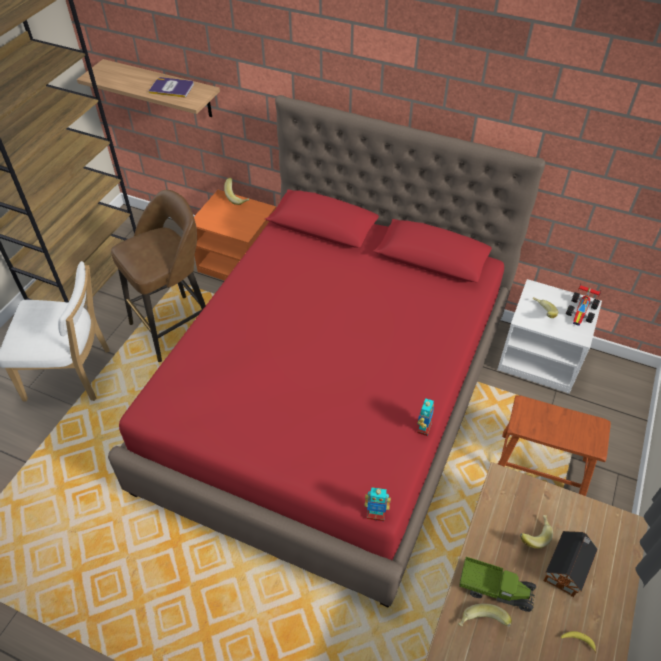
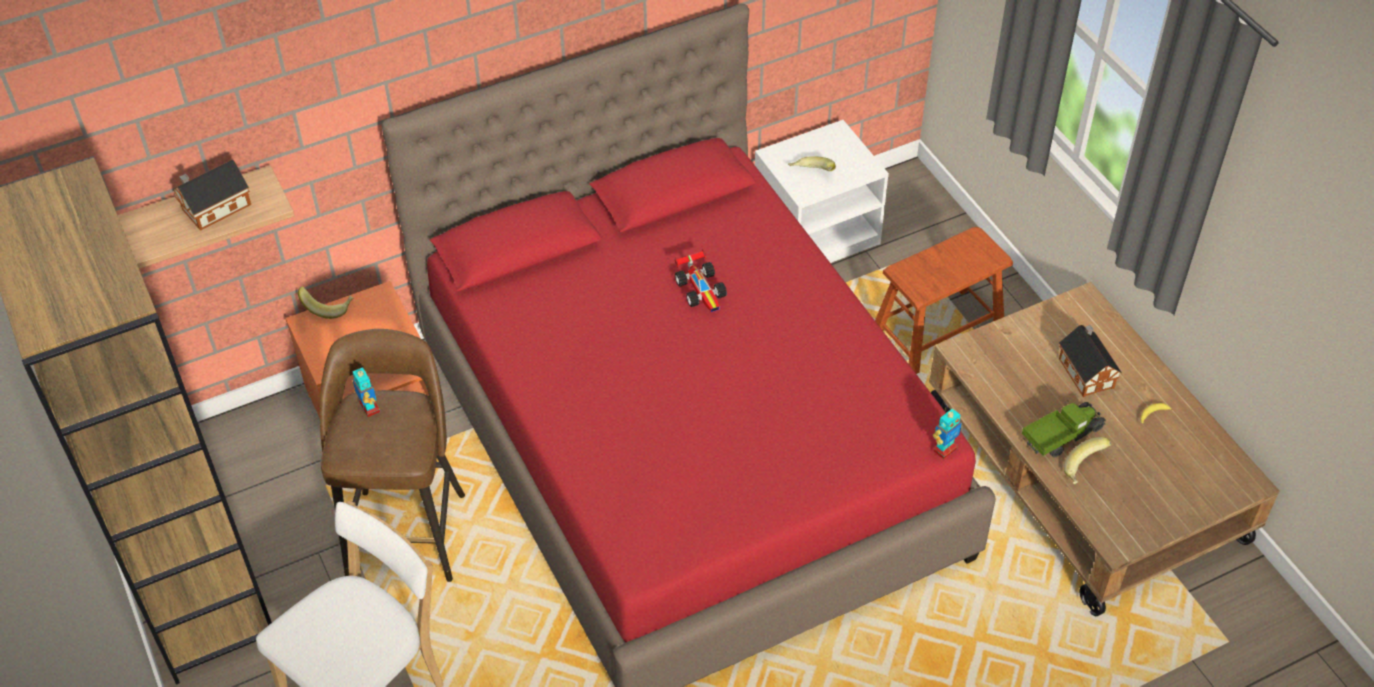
camera: 50 degrees left, 0 degrees up
book [148,77,194,98] -> toy house [172,160,251,231]
toy robot [417,398,434,436] -> toy robot moved to [352,367,381,417]
banana [520,515,553,549] -> none
toy car [566,284,601,326] -> toy car moved to [675,249,727,312]

